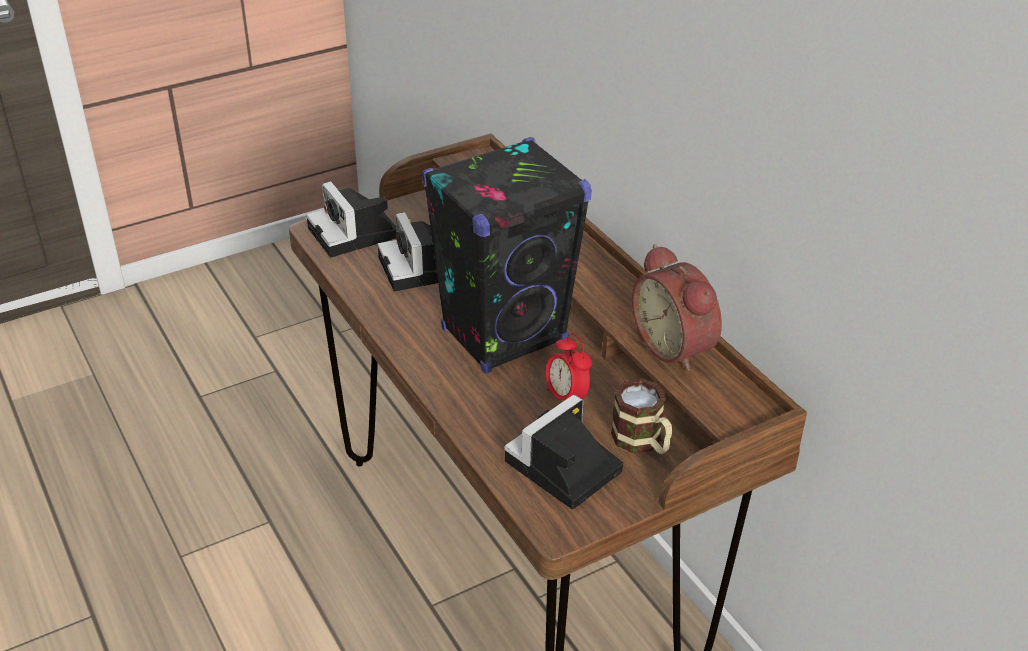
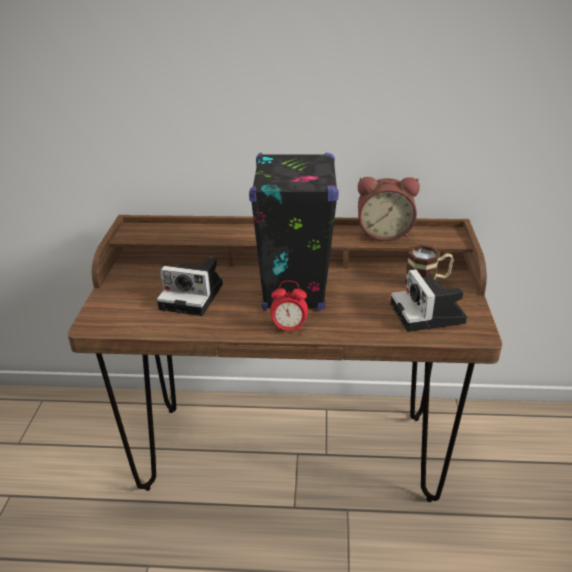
camera: 55 degrees left, 5 degrees down
camera [306,181,397,257] -> none
alarm clock [546,333,592,401] -> alarm clock moved to [270,281,308,334]

